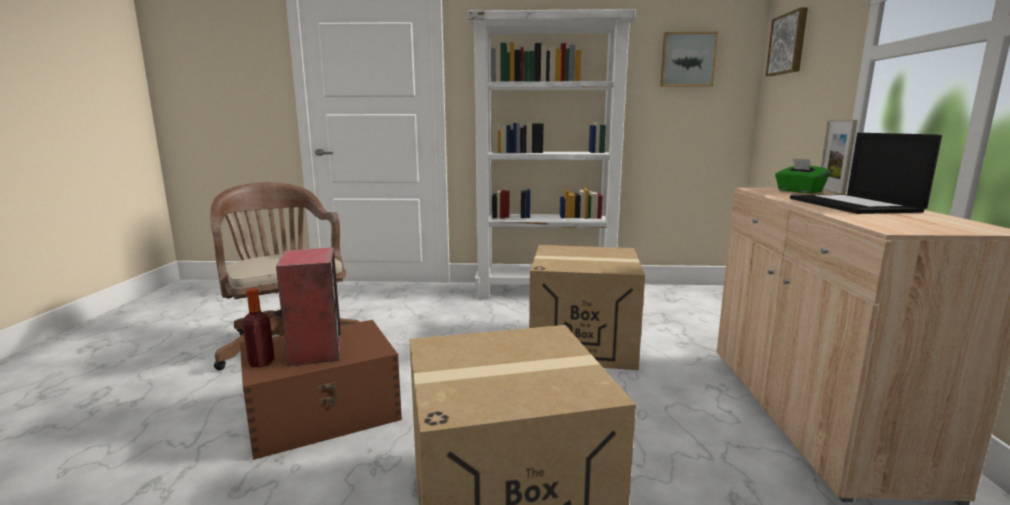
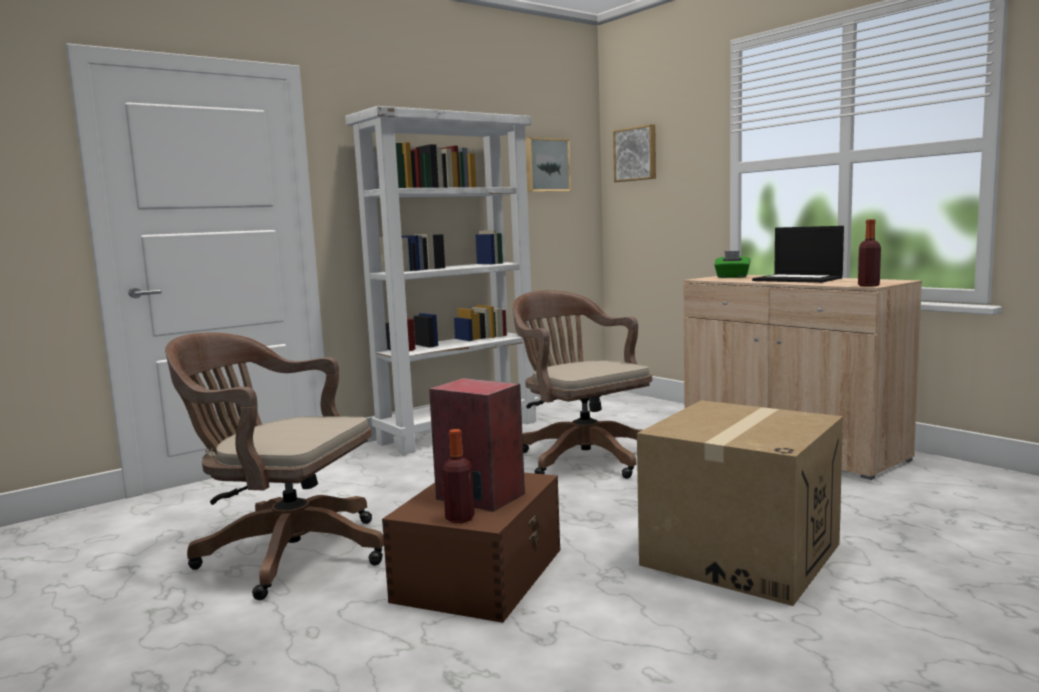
camera: 40 degrees left, 5 degrees down
cardboard box [529,245,645,370] -> brown office chair [513,290,652,479]
picture frame [821,120,858,195] -> none
none -> bottle [858,219,881,287]

